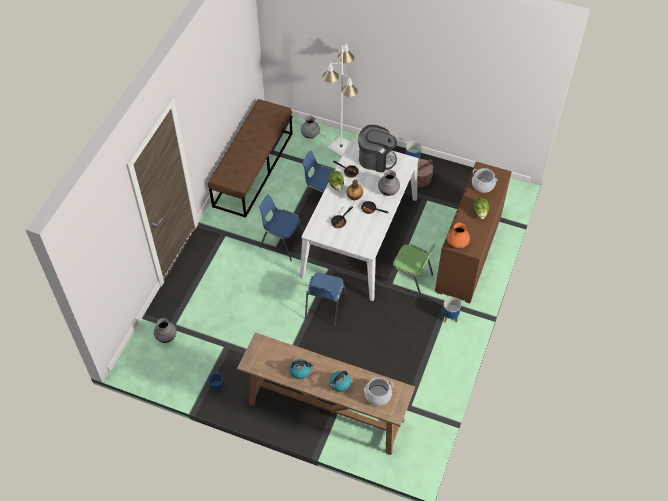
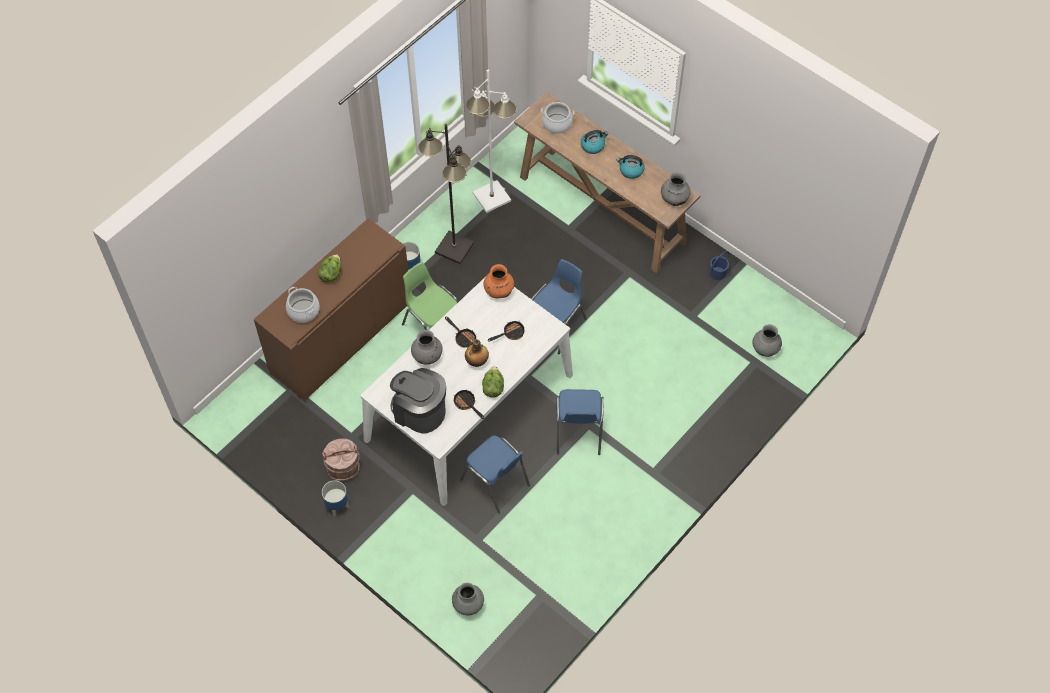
camera: 160 degrees left, 5 degrees up
brown bench [208,99,293,218] -> none
blue chair [259,194,304,261] -> blue chair turned 45 degrees clockwise [556,389,604,455]
white floor lamp [322,44,358,157] -> white floor lamp moved to [466,70,517,213]
orange vase [447,223,470,249] -> orange vase moved to [483,264,514,298]
none -> black floor lamp [419,124,474,264]
none -> grey vase [661,172,690,206]

